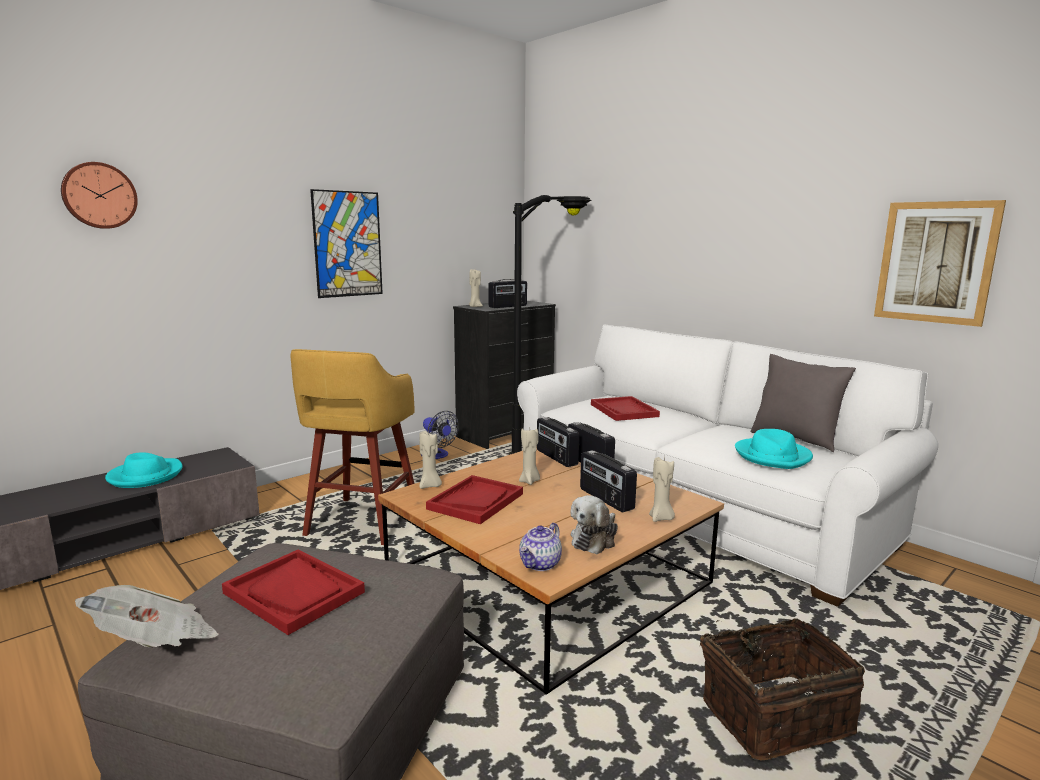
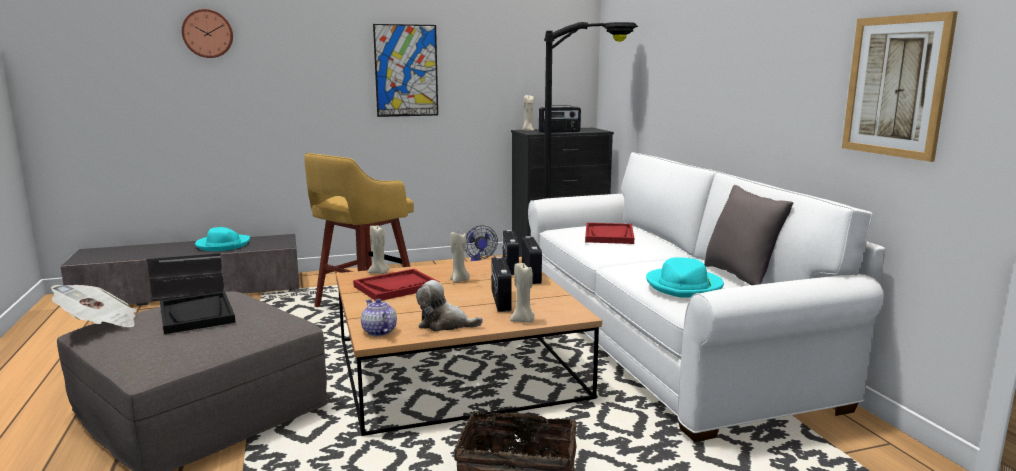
camera: 25 degrees right, 0 degrees up
red tray [222,550,365,635] -> black tray [160,291,236,334]
teapot [519,523,562,571] -> teapot turned 90 degrees clockwise [361,299,397,336]
plush toy [570,495,618,554] -> plush toy turned 45 degrees clockwise [416,280,483,332]

